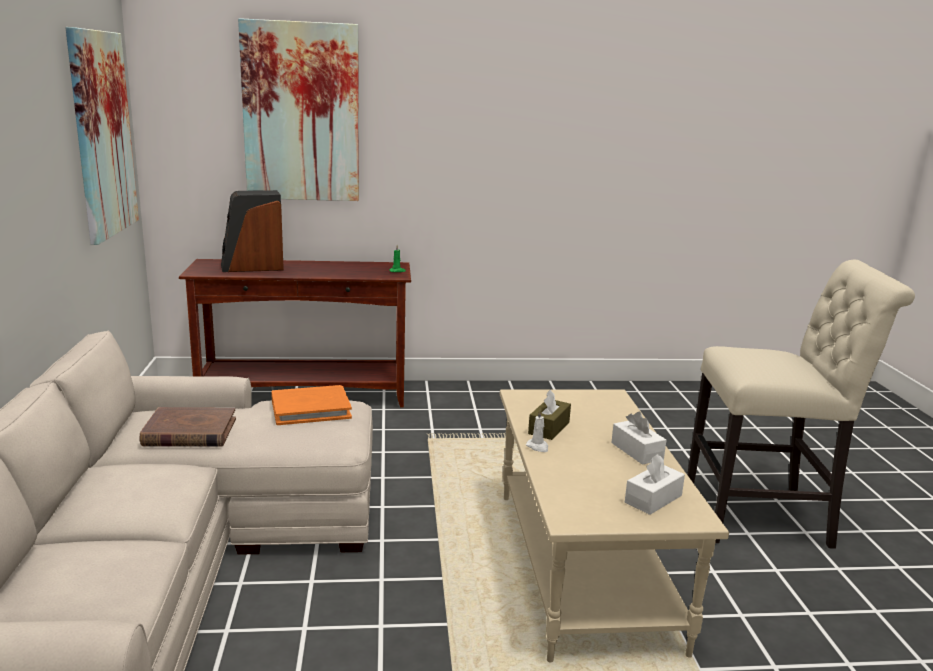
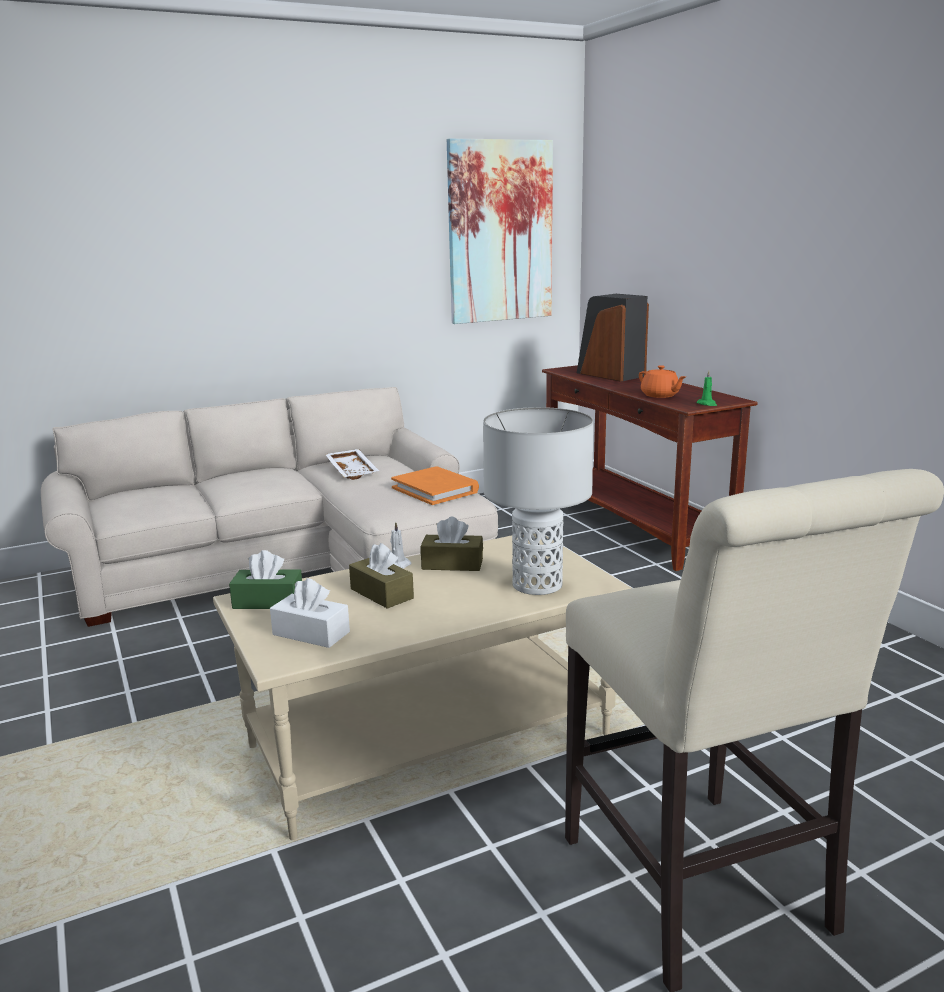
camera: 70 degrees right, 0 degrees up
brown book [139,407,236,447] -> white tray [325,449,379,480]
picture [238,18,359,201] -> none
white tissue box [611,411,666,465] -> none
none -> green tissue box [229,550,302,609]
none -> brown tissue box [349,543,414,608]
none -> white table lamp [483,407,593,595]
none -> orange teapot [639,365,686,398]

